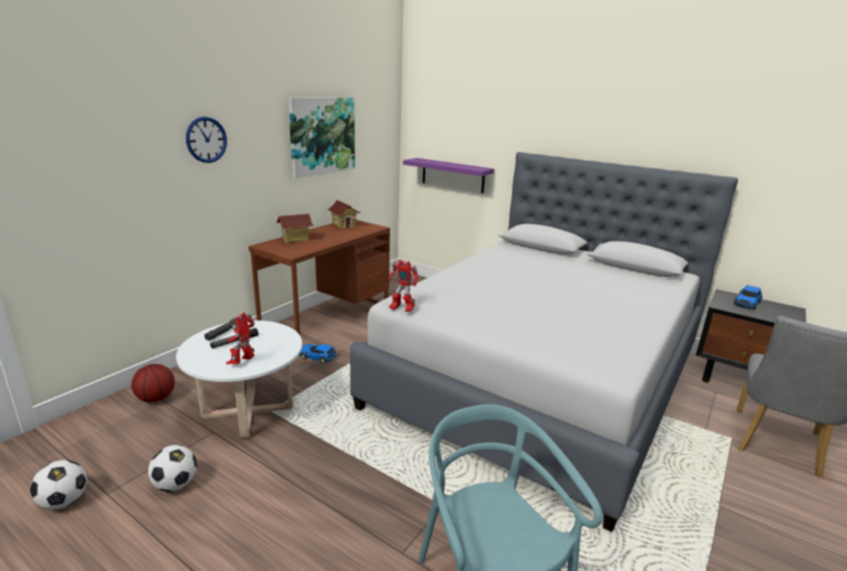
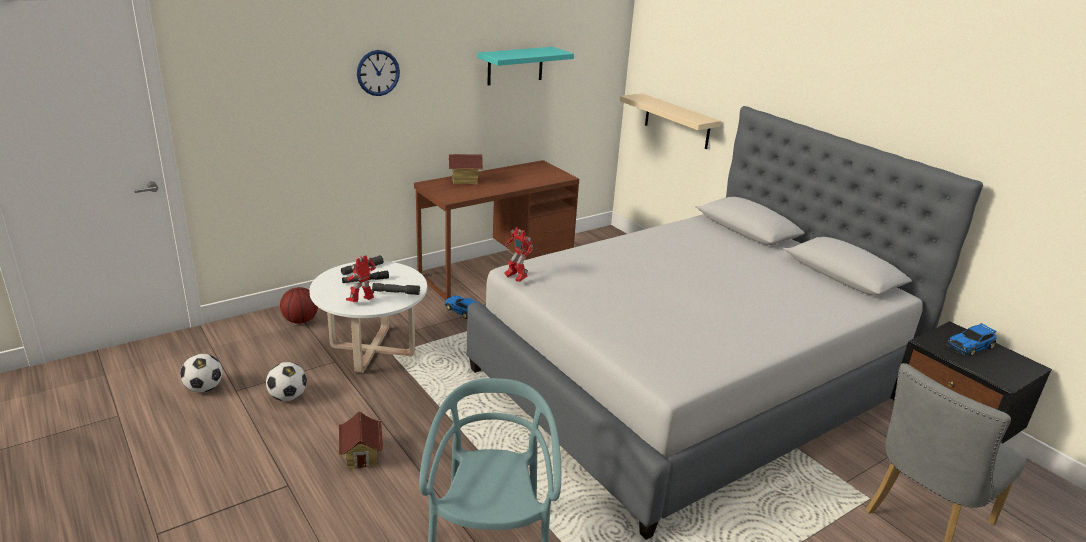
camera: 20 degrees right, 5 degrees up
picture [288,97,355,178] -> turquoise shelf [477,47,574,85]
toy house [327,200,361,228] -> toy house moved to [339,412,383,469]
purple shelf [403,158,494,193] -> beige shelf [620,93,721,149]
none -> grey flashlight [372,283,420,295]

